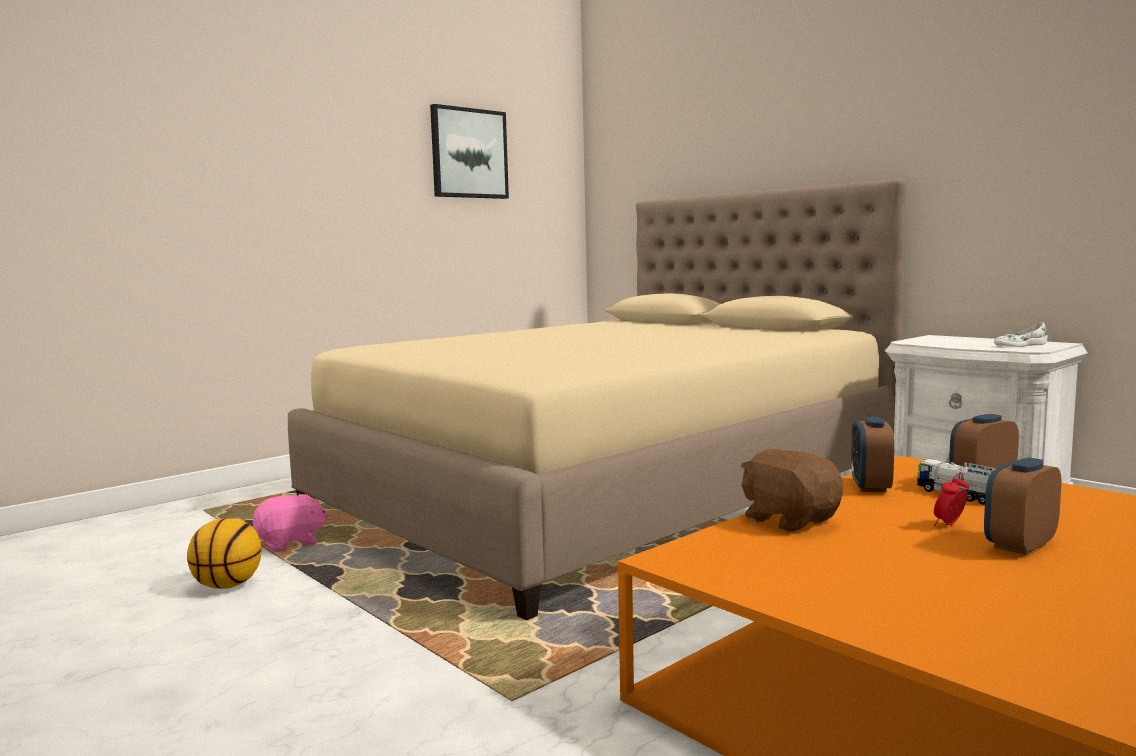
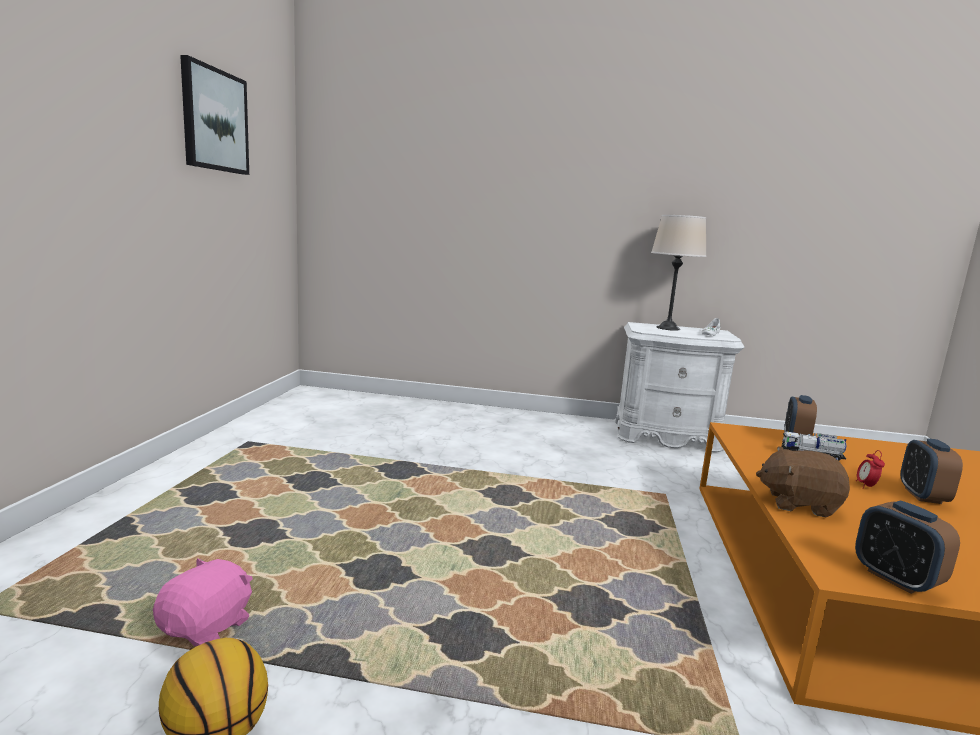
camera: 40 degrees left, 5 degrees up
beige bed [288,178,906,620] -> none
alarm clock [851,417,894,492] -> alarm clock moved to [855,500,960,594]
none -> beige table lamp [651,215,707,331]

